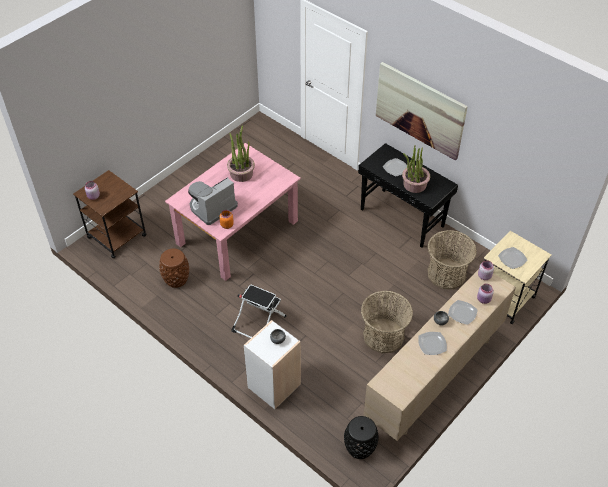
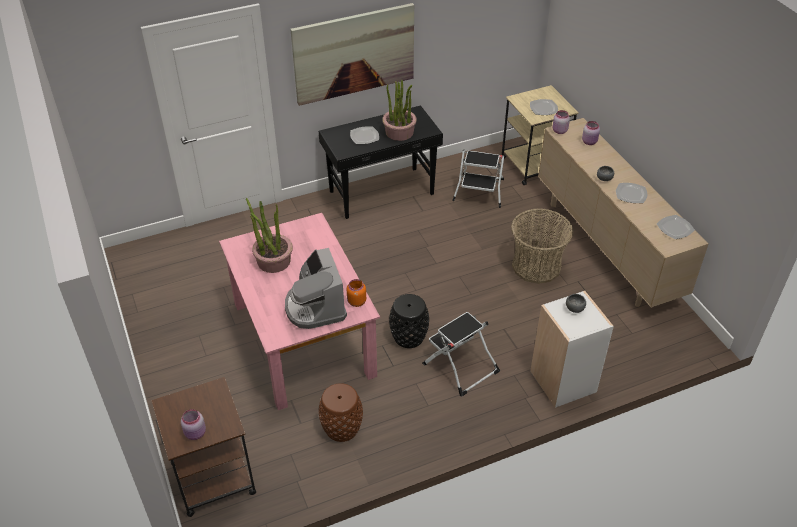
camera: 65 degrees left, 5 degrees down
black stool [344,416,379,459] -> black stool moved to [389,294,429,348]
basket [428,230,477,289] -> step ladder [452,150,504,208]
plate [448,300,477,325] -> plate moved to [657,215,695,239]

